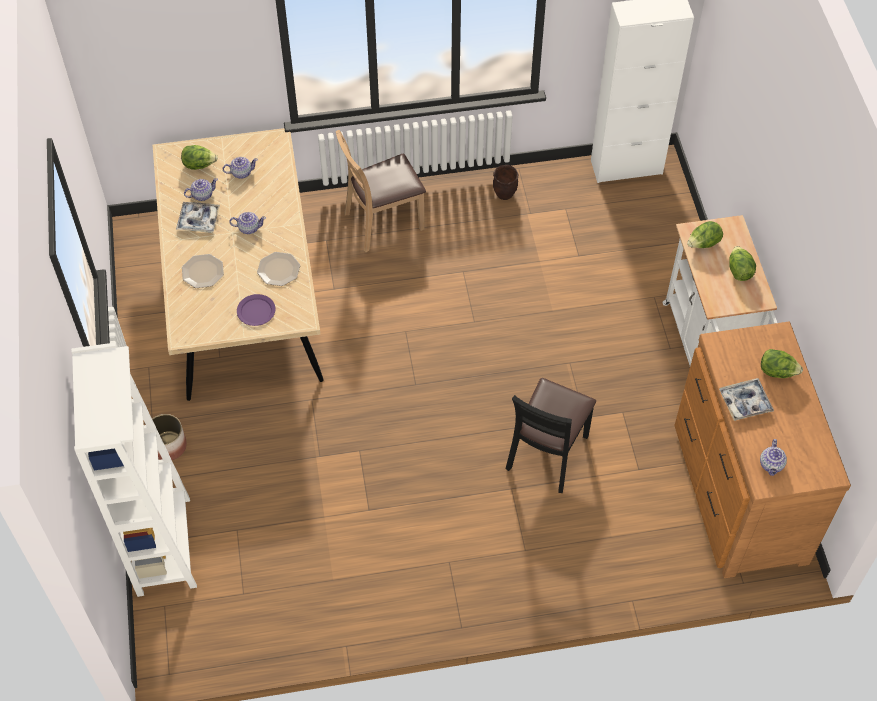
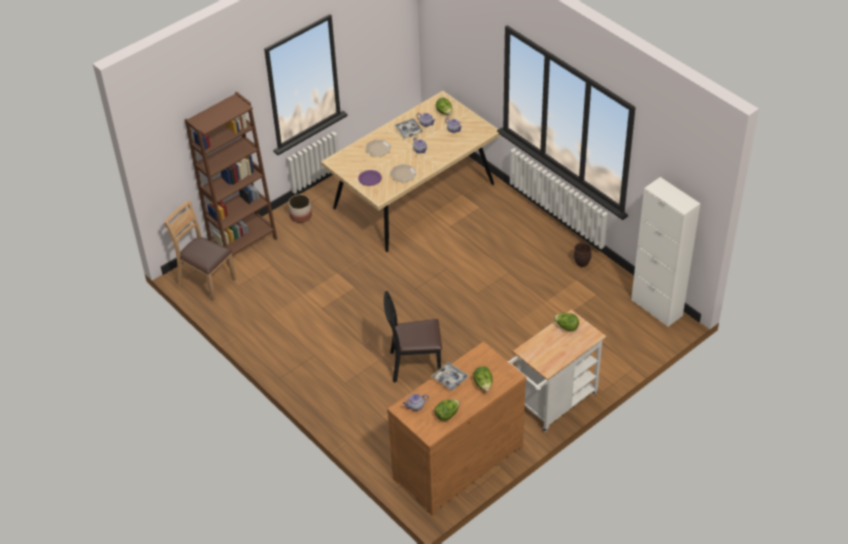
camera: 60 degrees right, 10 degrees down
white bookcase [71,343,197,597] -> brown bookcase [185,91,277,266]
brown chair [336,130,426,252] -> brown chair moved to [164,200,236,301]
lettuce [729,246,756,281] -> lettuce moved to [434,399,460,421]

